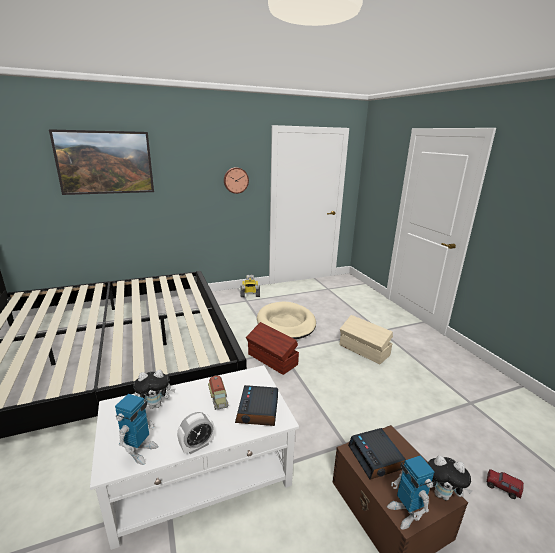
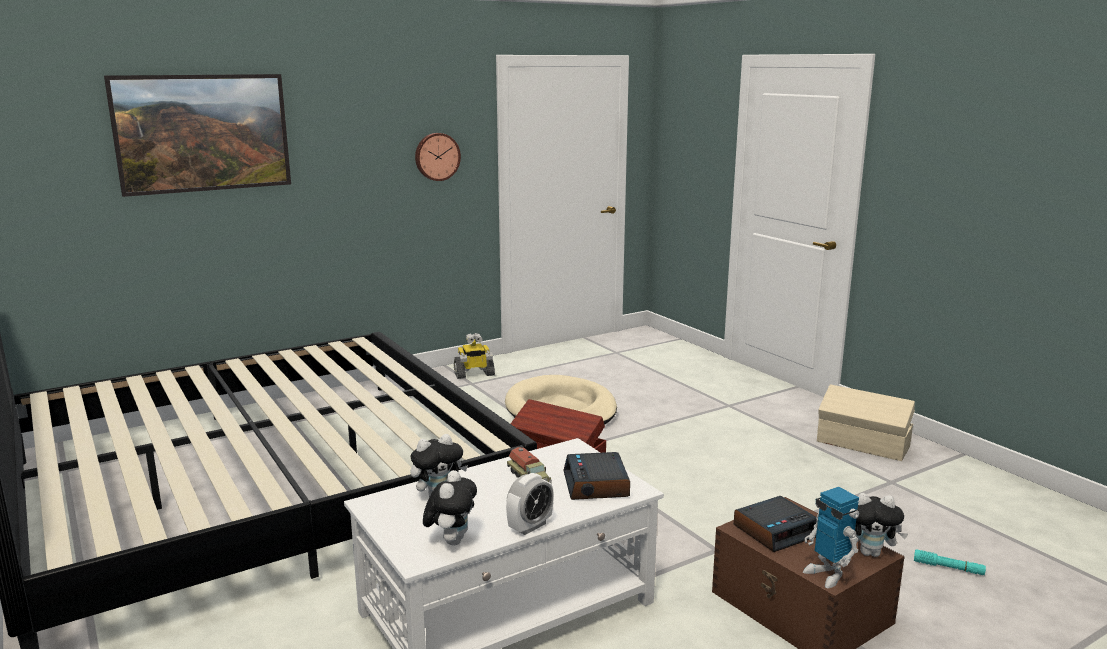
camera: 10 degrees left, 5 degrees down
toy robot [115,394,159,465] -> plush toy [423,470,477,546]
beige storage box [340,315,393,364] -> beige storage box moved to [817,384,915,461]
alarm clock [348,428,406,480] -> alarm clock turned 90 degrees counterclockwise [734,496,817,552]
toy truck [487,469,524,499] -> turquoise flashlight [914,549,986,575]

